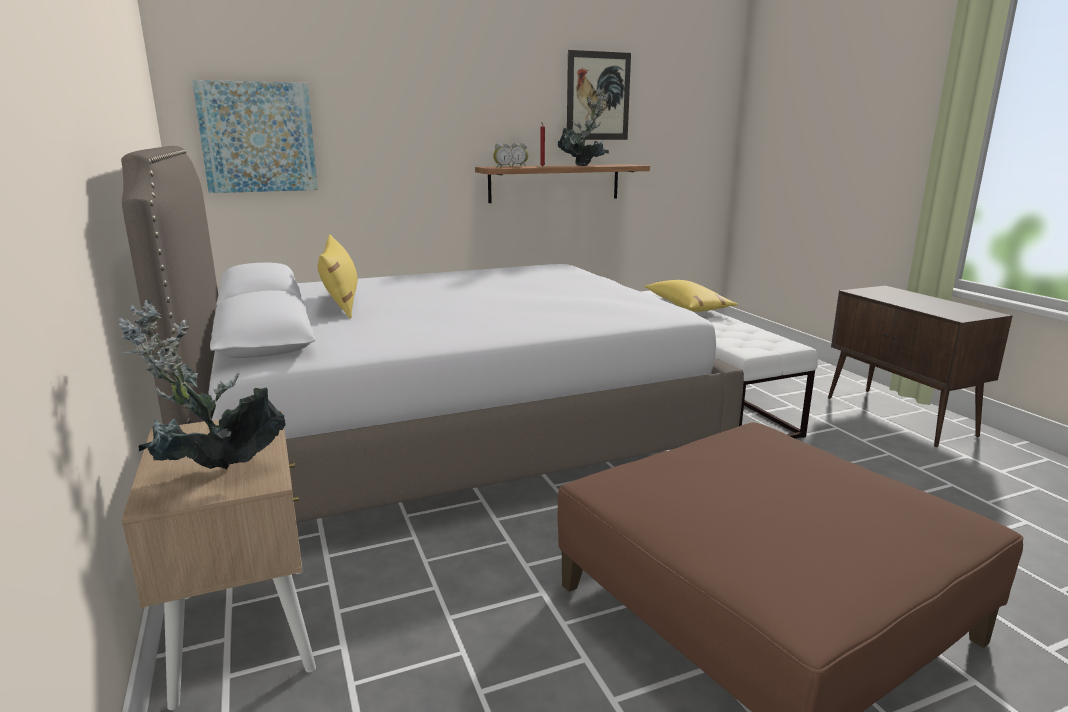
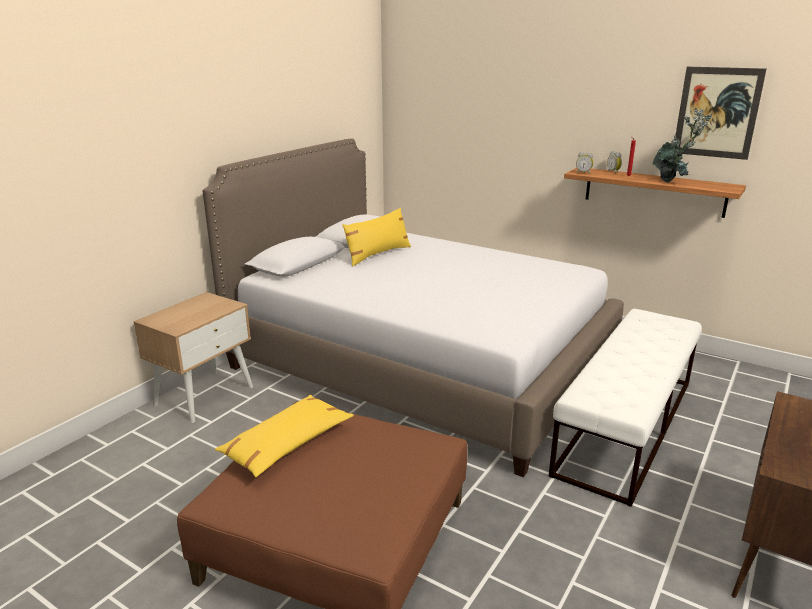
camera: 55 degrees right, 5 degrees up
potted plant [118,300,286,469] -> none
picture [192,80,318,193] -> none
yellow pillow [644,280,738,312] -> yellow pillow moved to [215,395,354,477]

